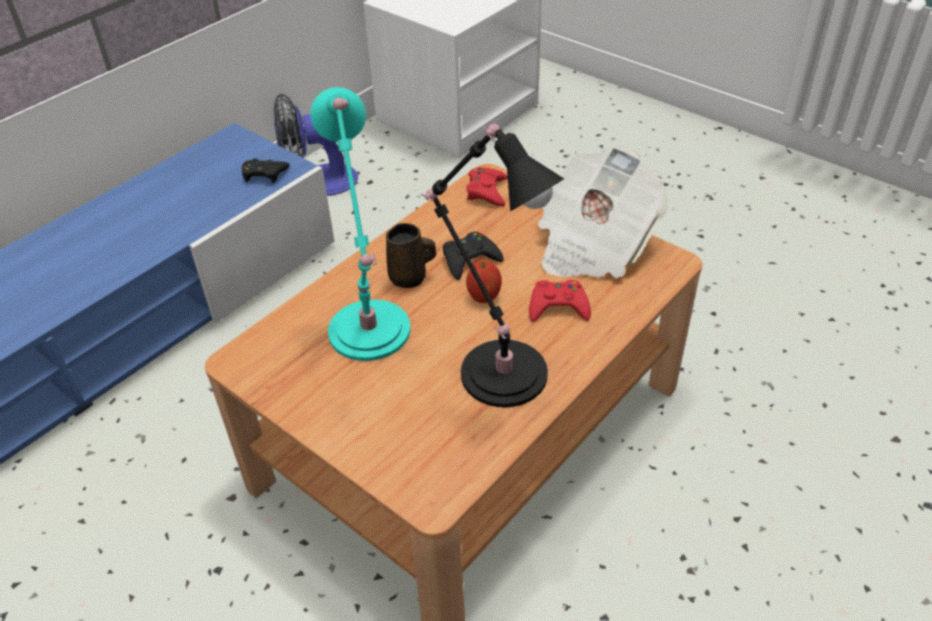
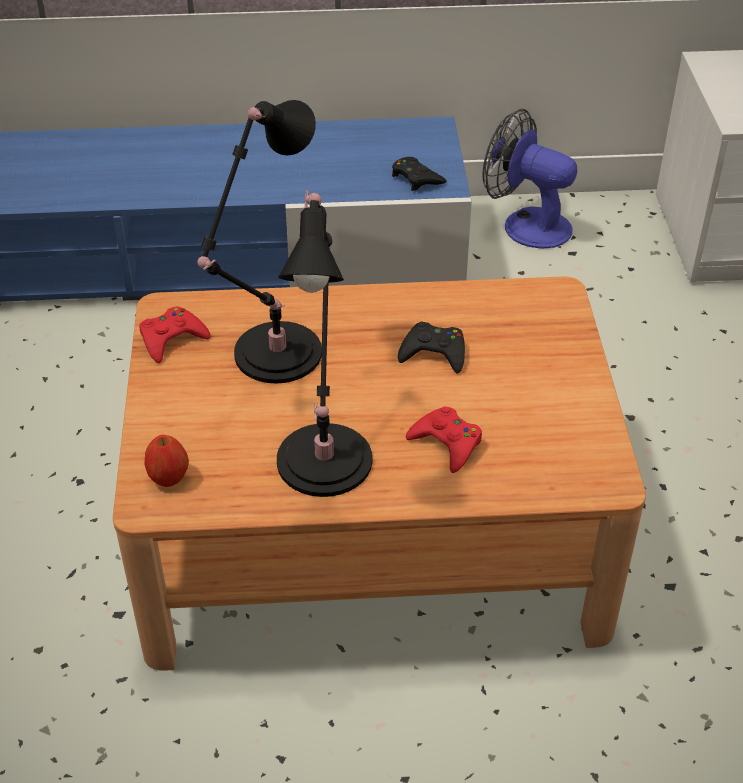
camera: 45 degrees right, 0 degrees up
turquoise table lamp [311,87,411,361] -> black table lamp [197,100,322,383]
brown mug [386,223,436,288] -> none
red game controller [466,167,508,206] -> red game controller moved to [139,306,210,363]
apple [466,260,502,303] -> apple moved to [144,435,189,487]
newspaper [538,146,668,278] -> none

